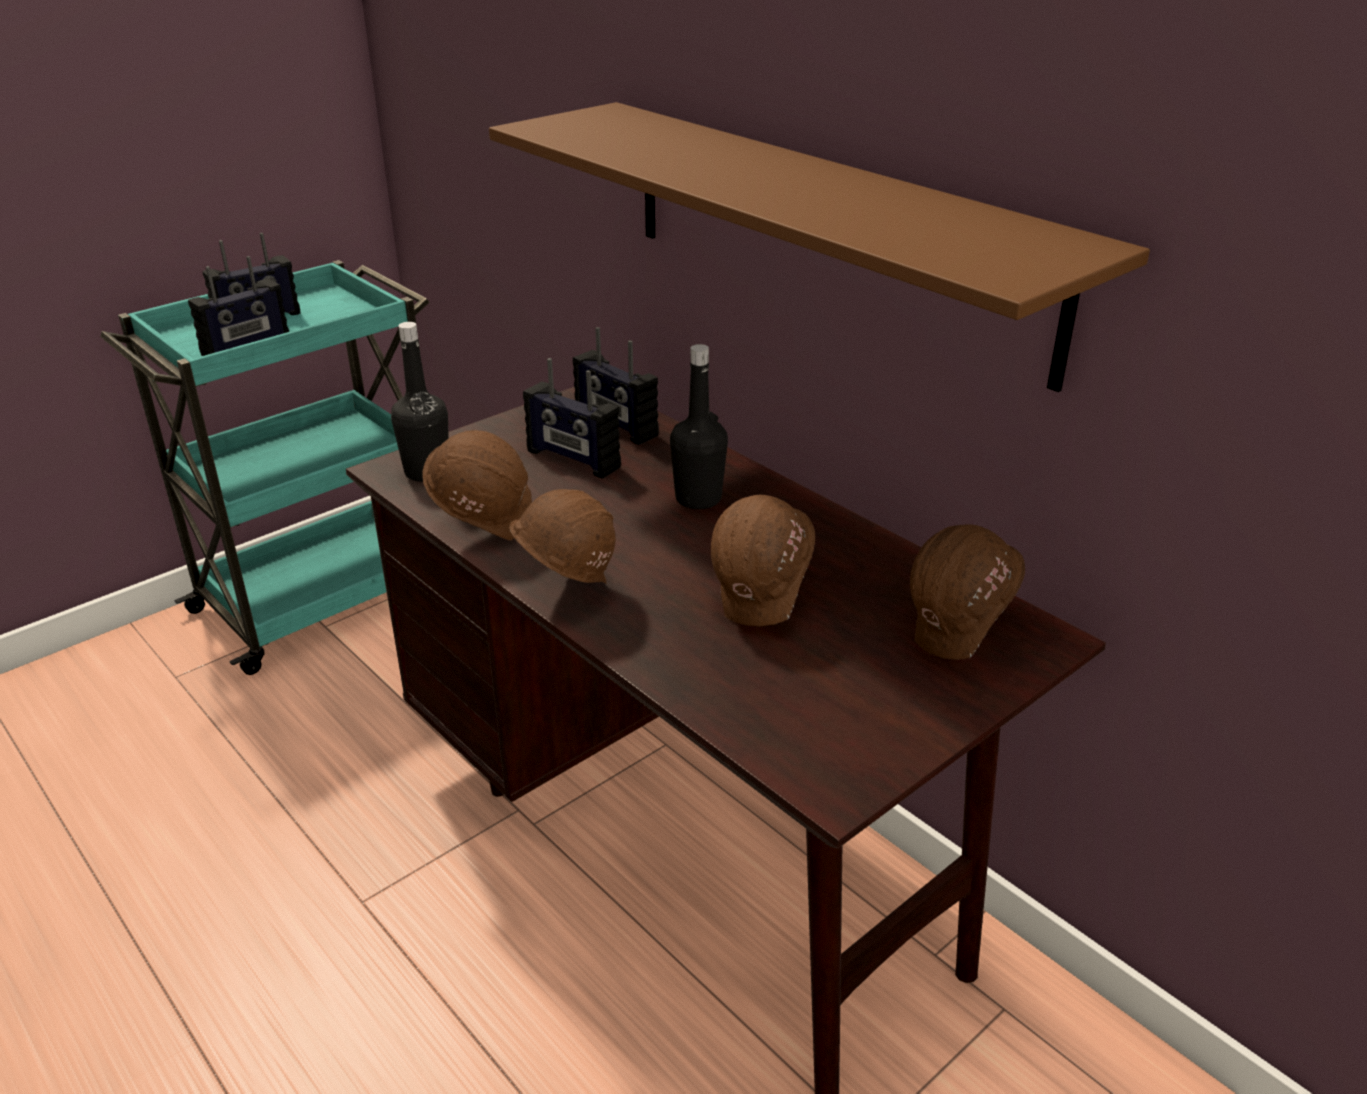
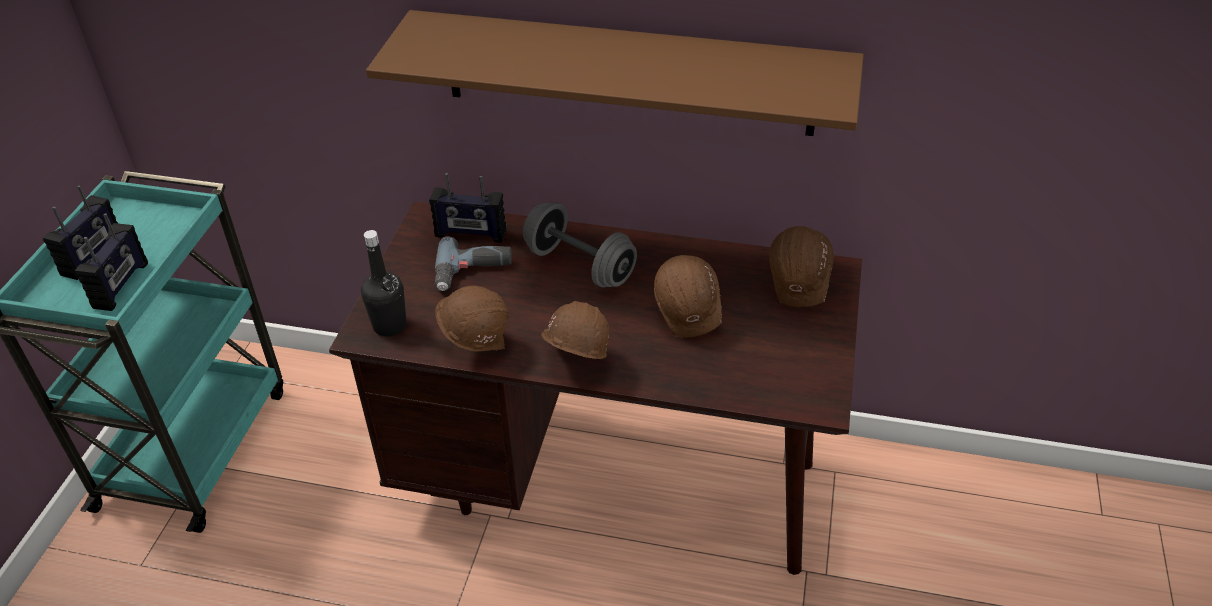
camera: 35 degrees left, 10 degrees up
radio [523,358,621,479] -> power drill [435,236,512,291]
black bottle [670,344,728,509] -> grey dumbbell [523,202,637,288]

